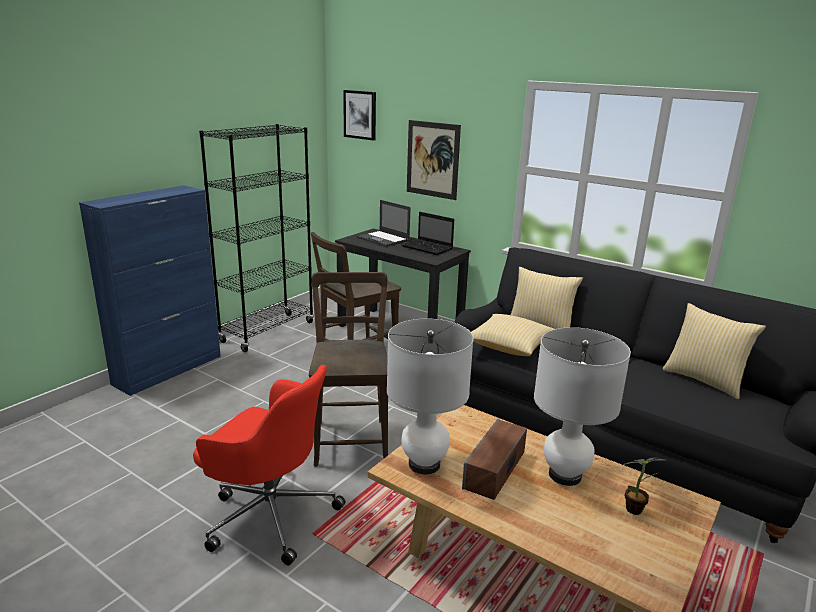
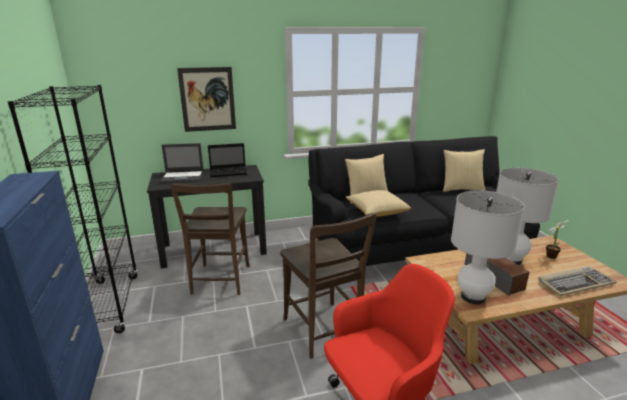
camera: 50 degrees left, 0 degrees up
brown chair [309,272,388,467] -> brown chair turned 150 degrees counterclockwise [280,213,377,359]
picture [343,90,376,141] -> none
none -> keyboard [538,266,616,296]

